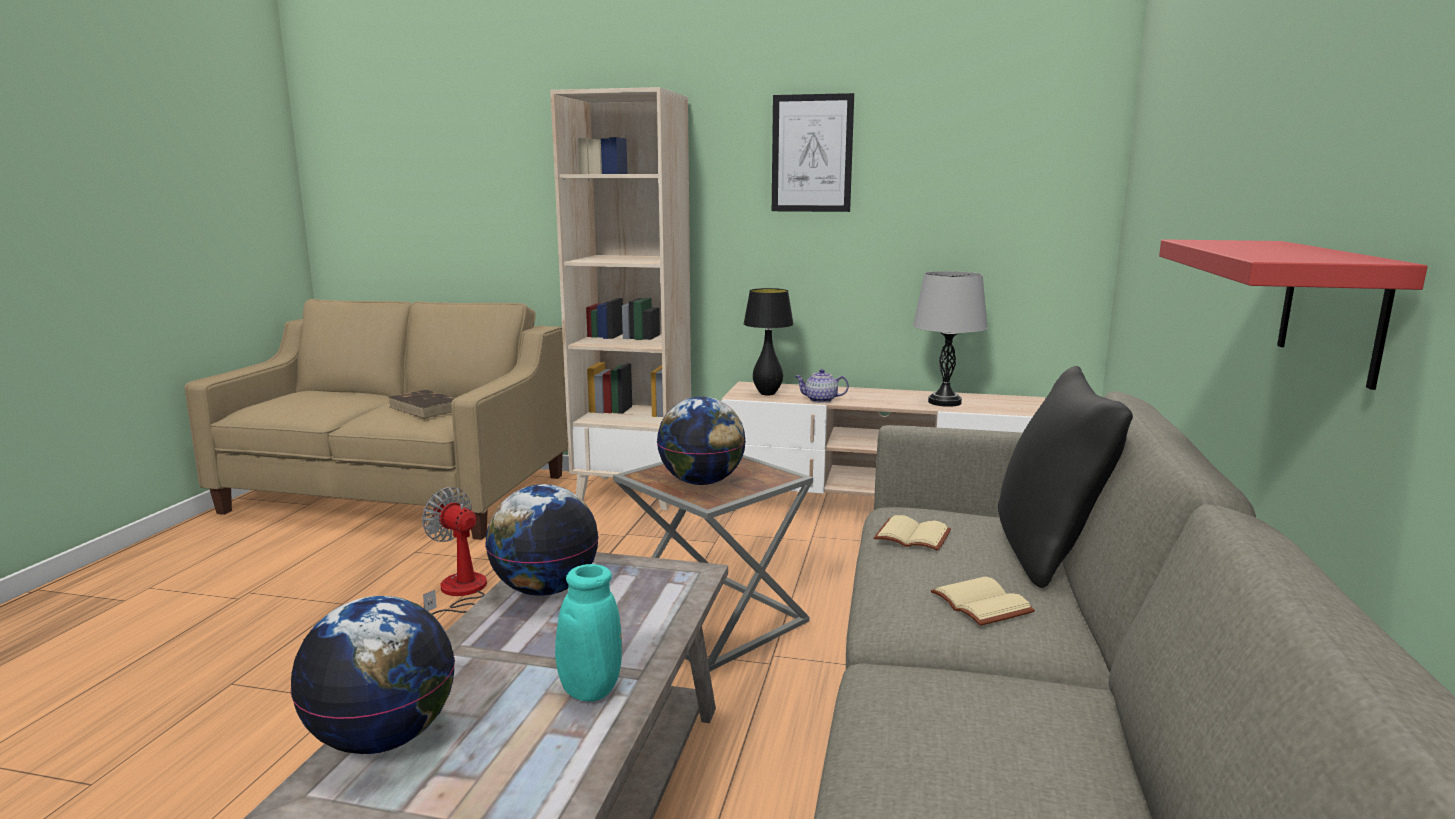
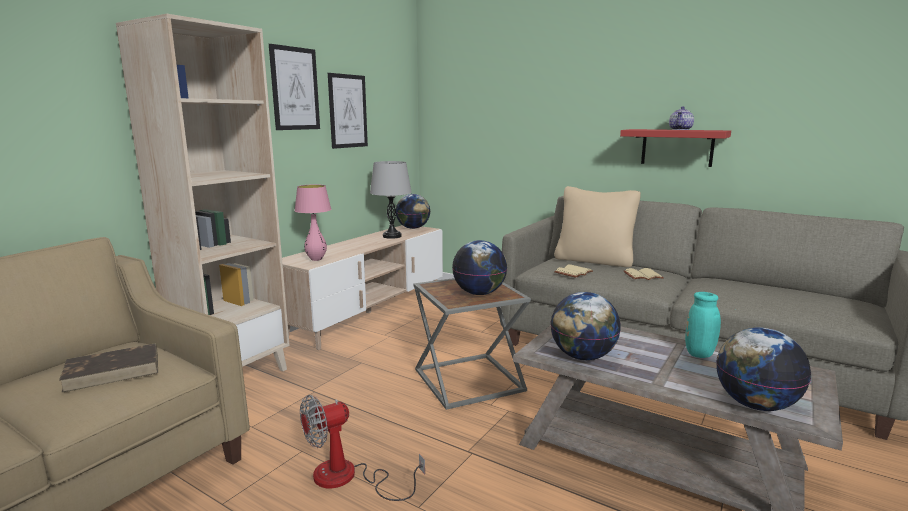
camera: 70 degrees left, 0 degrees up
black table lamp [743,288,794,396] -> pink table lamp [294,184,331,261]
teapot [795,369,849,403] -> teapot moved to [669,106,694,130]
black pillow [998,366,1133,588] -> beige pillow [554,186,641,267]
none -> picture [328,73,368,149]
none -> globe [396,194,430,229]

